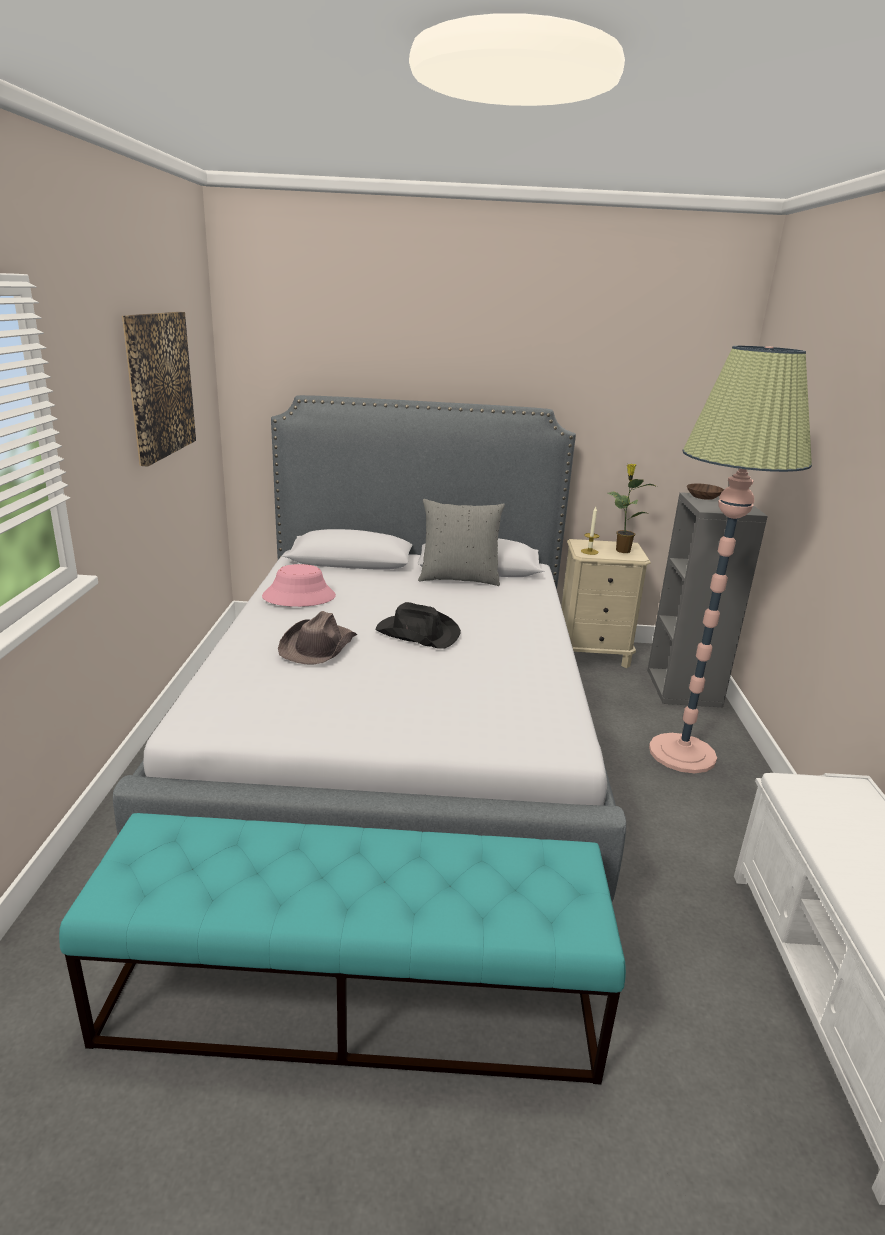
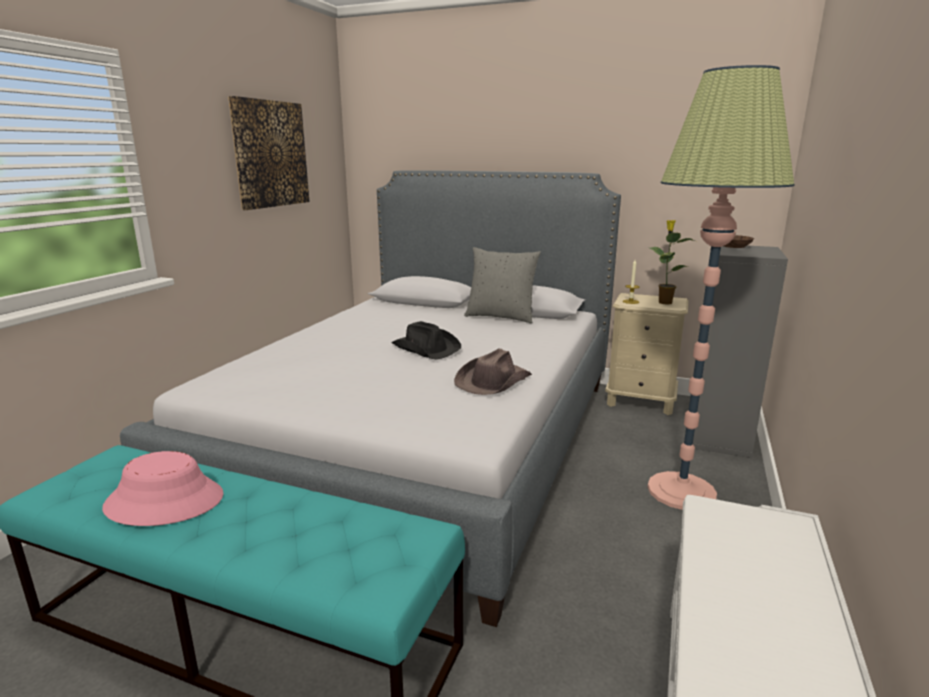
camera: 20 degrees right, 5 degrees down
pink hat [262,564,336,607] -> pink hat moved to [102,451,224,526]
brown hat [278,611,357,664] -> brown hat moved to [454,349,532,395]

